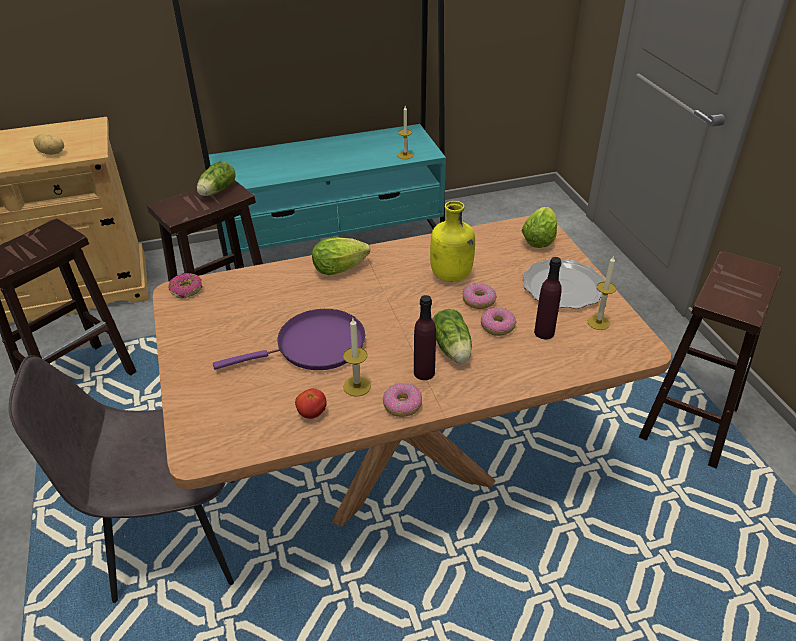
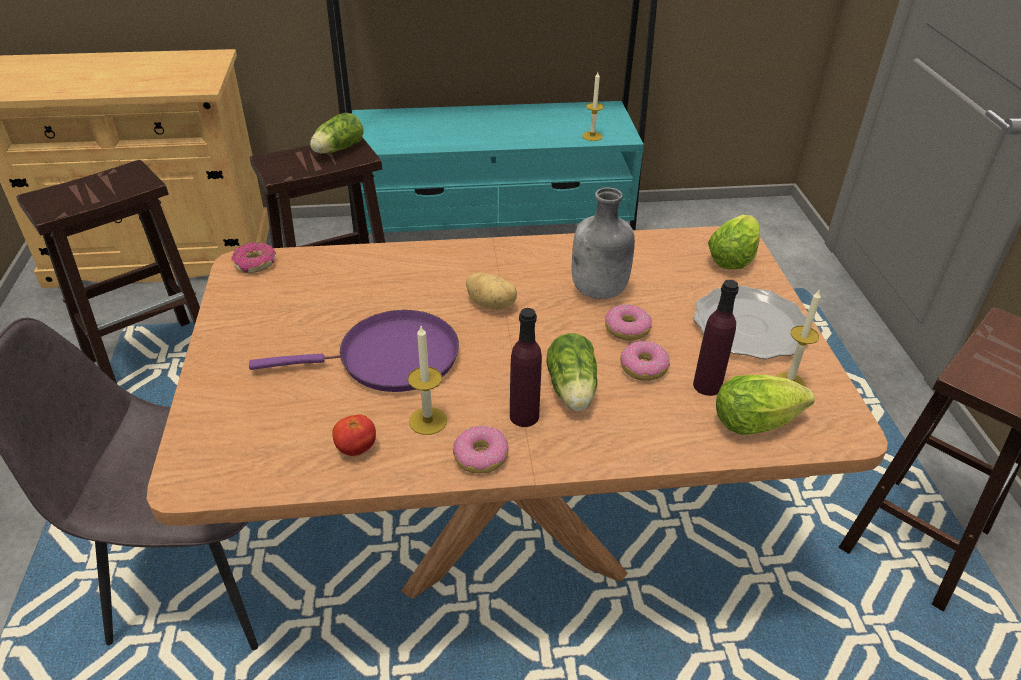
camera: 10 degrees right, 0 degrees up
potato [33,134,64,155] -> potato moved to [466,273,517,310]
lettuce [312,237,370,275] -> lettuce moved to [716,375,815,435]
yellow bottle [430,201,475,282] -> grey bottle [572,187,635,299]

